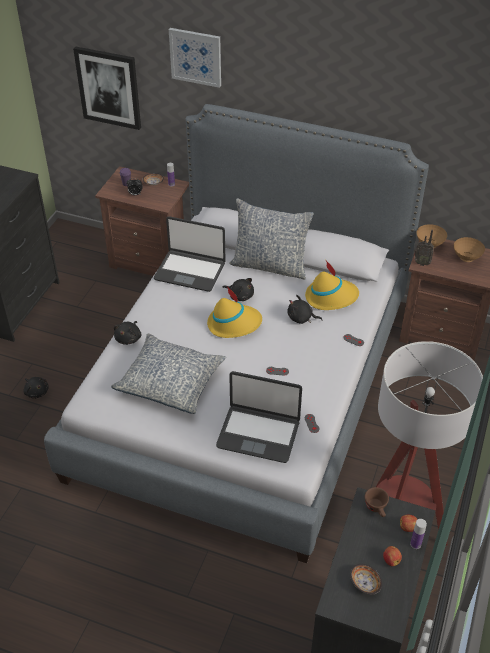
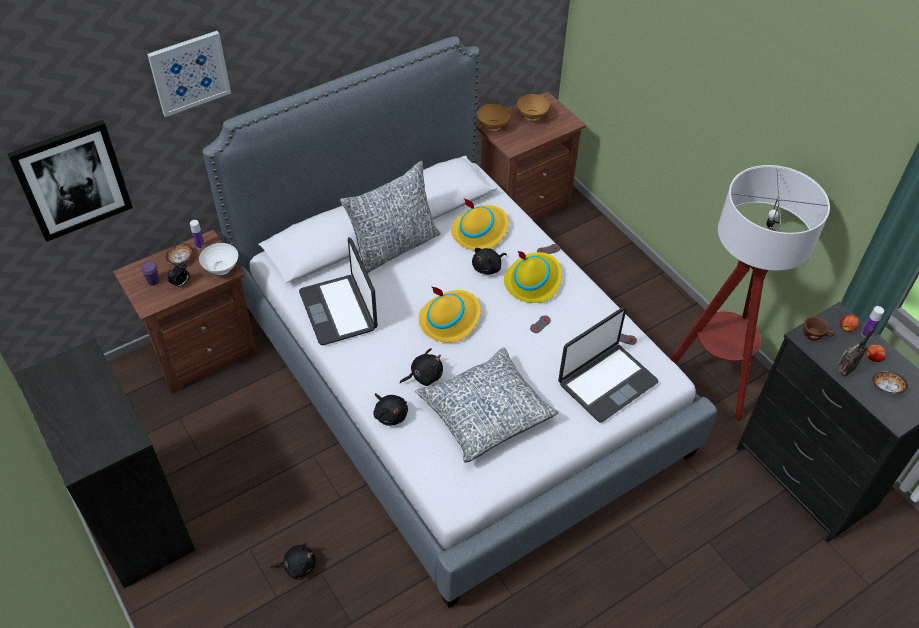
camera: 55 degrees left, 5 degrees up
laptop [154,216,226,292] -> laptop turned 105 degrees clockwise [299,237,378,345]
black plush toy [223,278,254,301] -> black plush toy moved to [400,348,443,386]
radio [414,230,434,266] -> radio moved to [838,329,872,377]
none -> white bowl [199,243,238,275]
none -> yellow hat [504,251,562,303]

